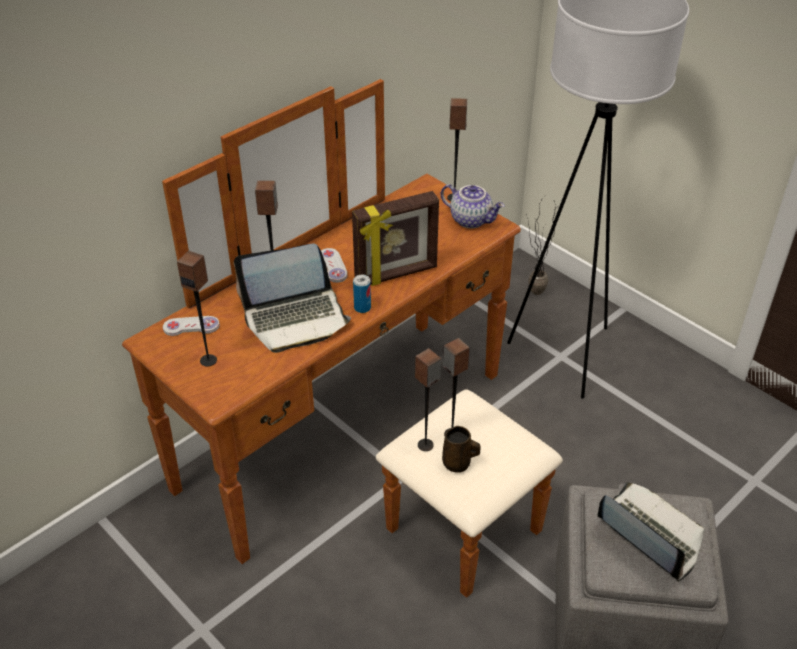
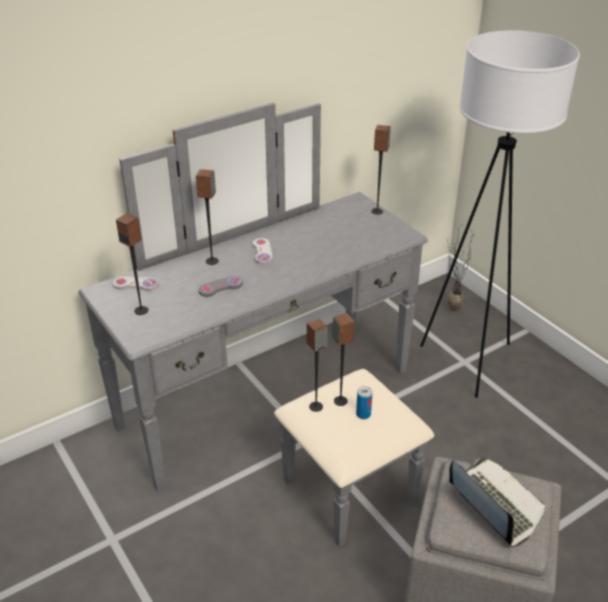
camera: 10 degrees right, 5 degrees down
brown dresser [122,79,563,598] -> grey dresser [78,102,434,547]
laptop [234,244,351,353] -> grey game controller [198,276,243,297]
picture frame [352,191,439,286] -> none
can [353,275,371,313] -> can moved to [356,386,373,419]
teapot [441,184,505,228] -> none
brown mug [442,426,481,473] -> none

